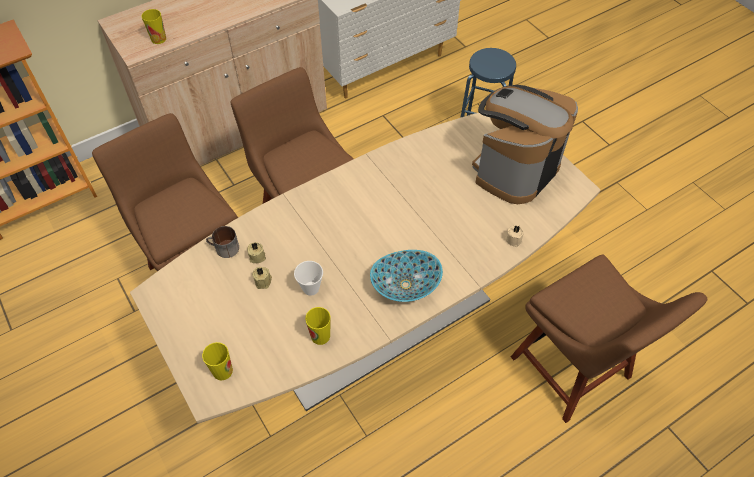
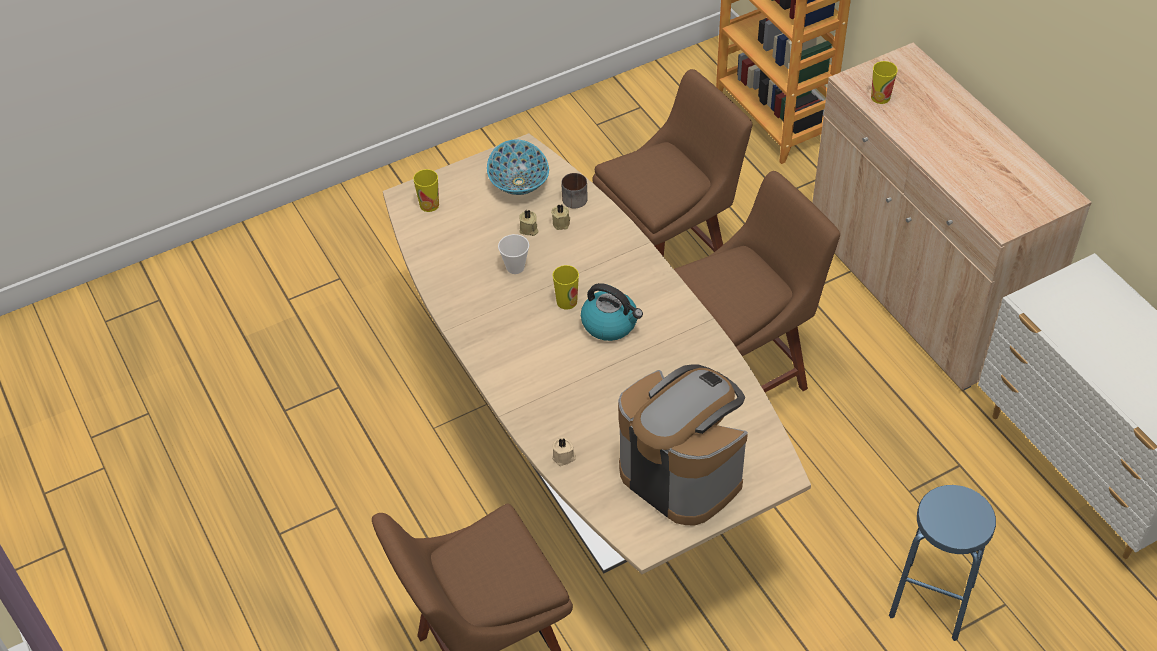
camera: 95 degrees right, 5 degrees down
cup [305,307,331,345] -> cup moved to [552,265,579,310]
bowl [370,250,443,302] -> bowl moved to [487,140,549,195]
none -> kettle [581,283,643,341]

